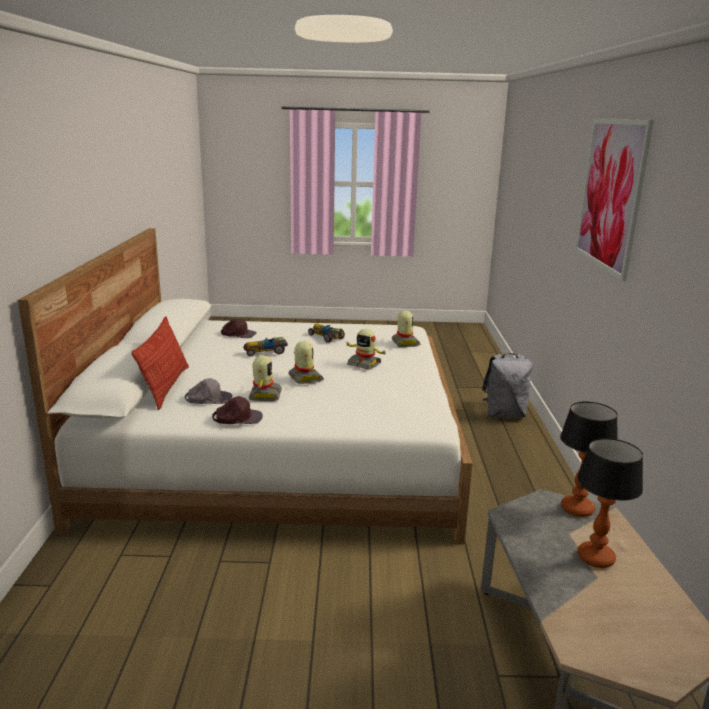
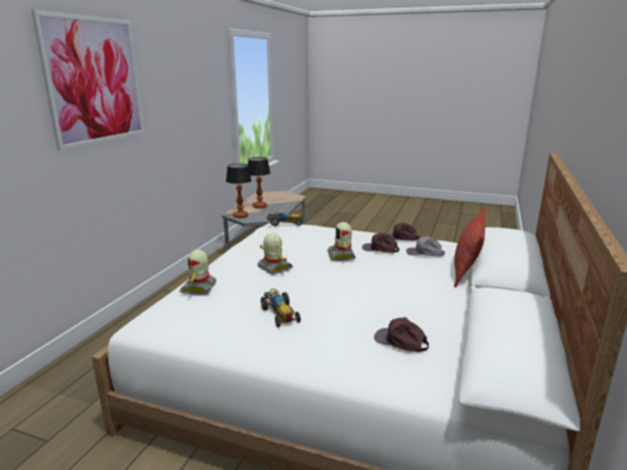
camera: 160 degrees left, 0 degrees up
toy car [244,337,288,357] -> toy car moved to [267,212,302,226]
toy robot [249,355,282,401] -> brown cap [362,233,399,253]
grey backpack [482,353,533,418] -> none

